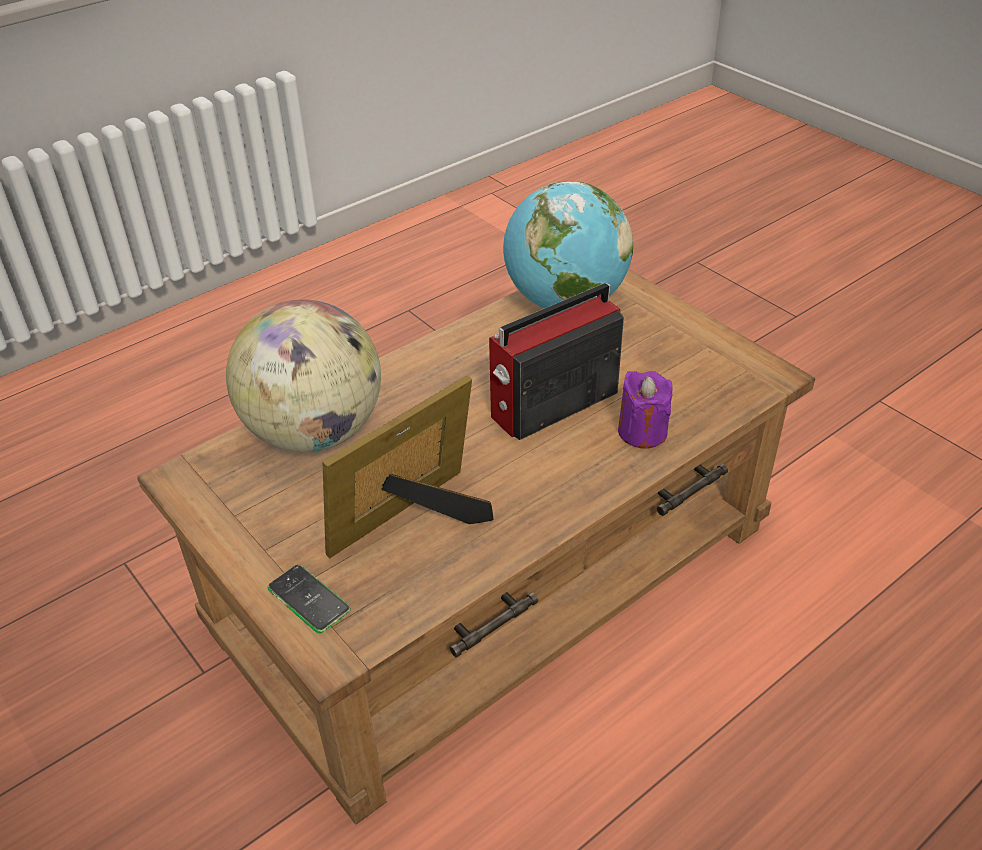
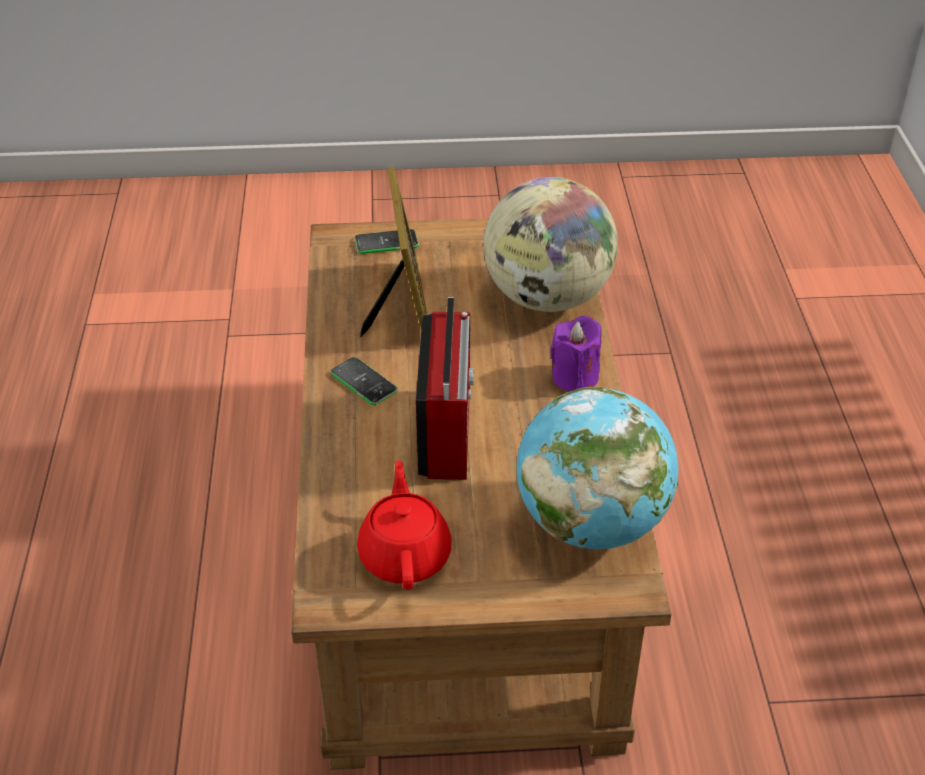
camera: 125 degrees right, 0 degrees up
purple candle [618,371,673,449] -> purple candle moved to [551,316,601,391]
none -> phone [330,357,398,405]
none -> red teapot [357,460,452,590]

